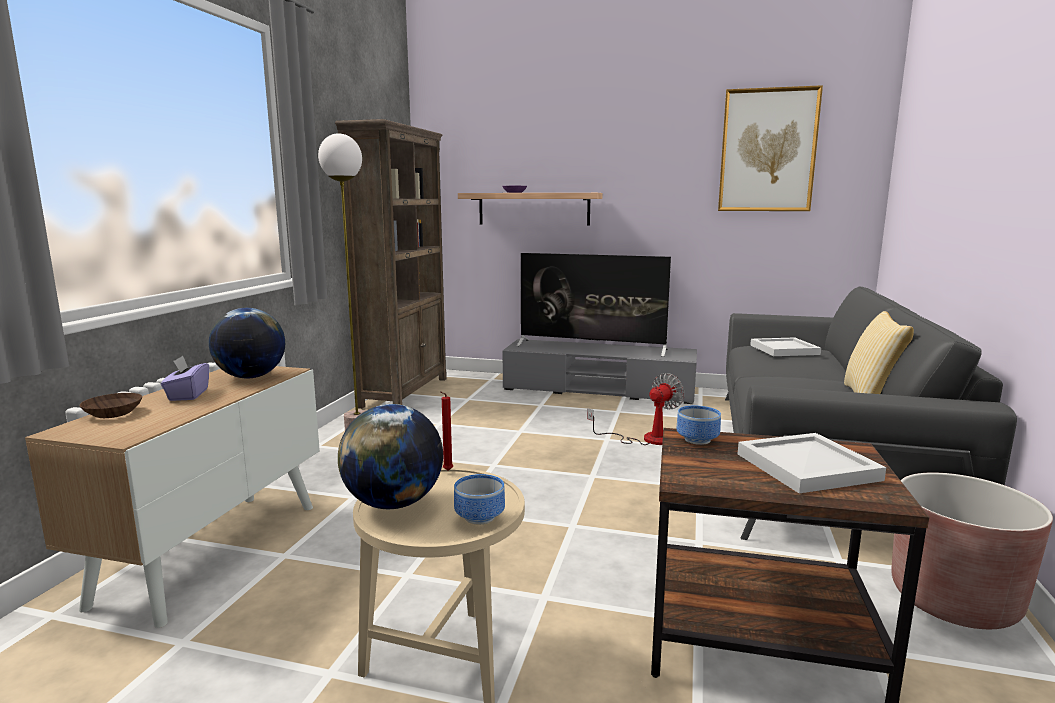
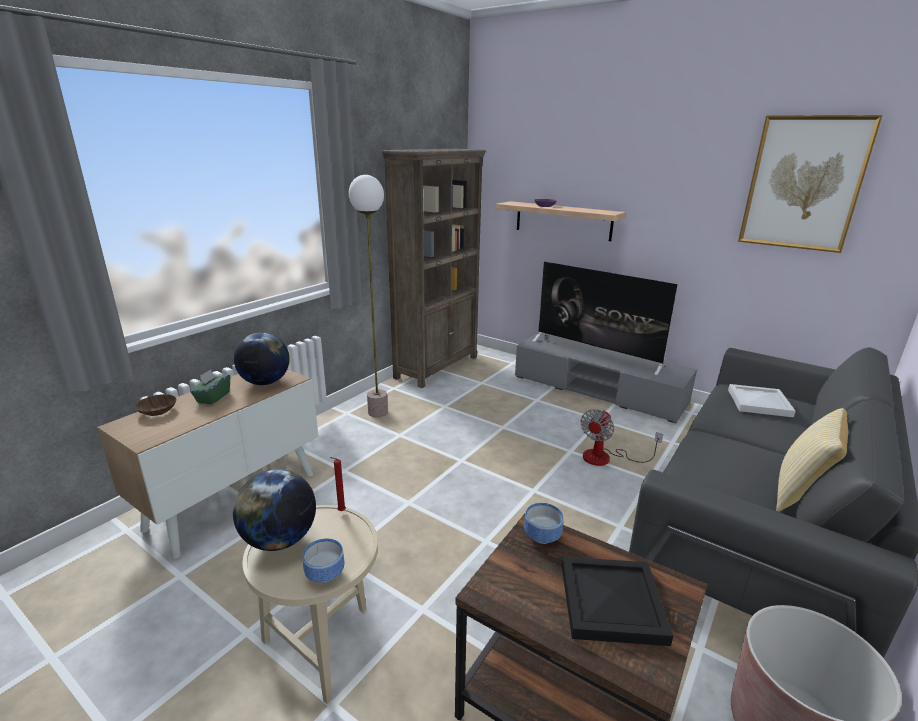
camera: 20 degrees right, 10 degrees up
purple tissue box [161,355,209,401] -> green tissue box [190,369,230,404]
fan [587,373,685,445] -> fan turned 150 degrees clockwise [581,409,663,466]
white tray [738,433,886,493] -> black tray [562,557,673,646]

